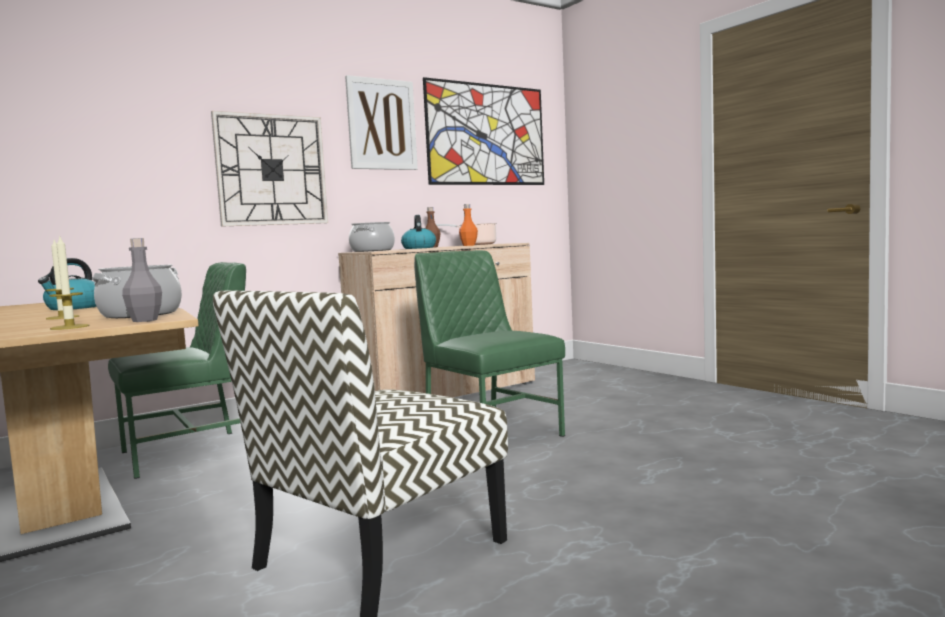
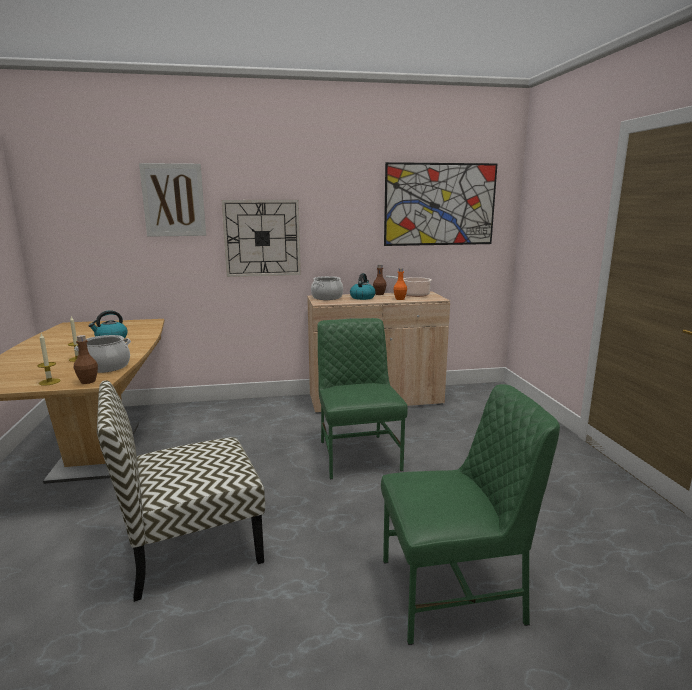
camera: 25 degrees right, 10 degrees up
green chair [108,262,246,479] -> green chair moved to [381,384,560,645]
grey bottle [122,238,162,322] -> brown bottle [74,335,98,384]
picture [345,75,418,170] -> picture moved to [139,163,206,237]

